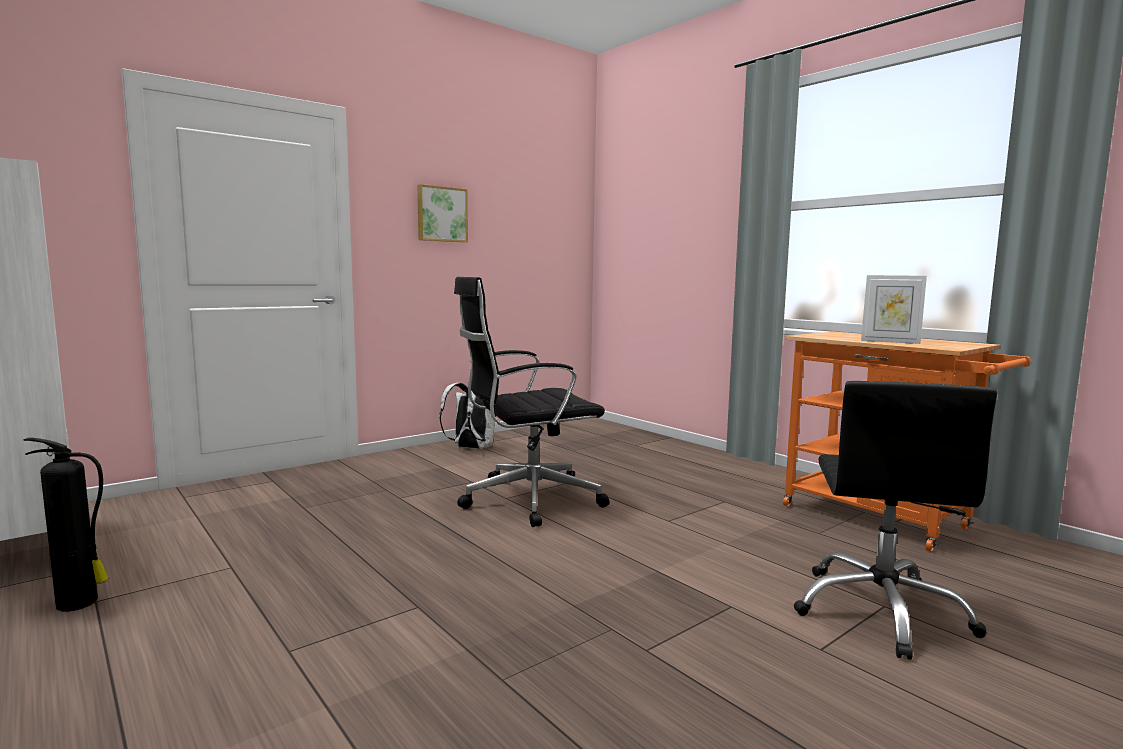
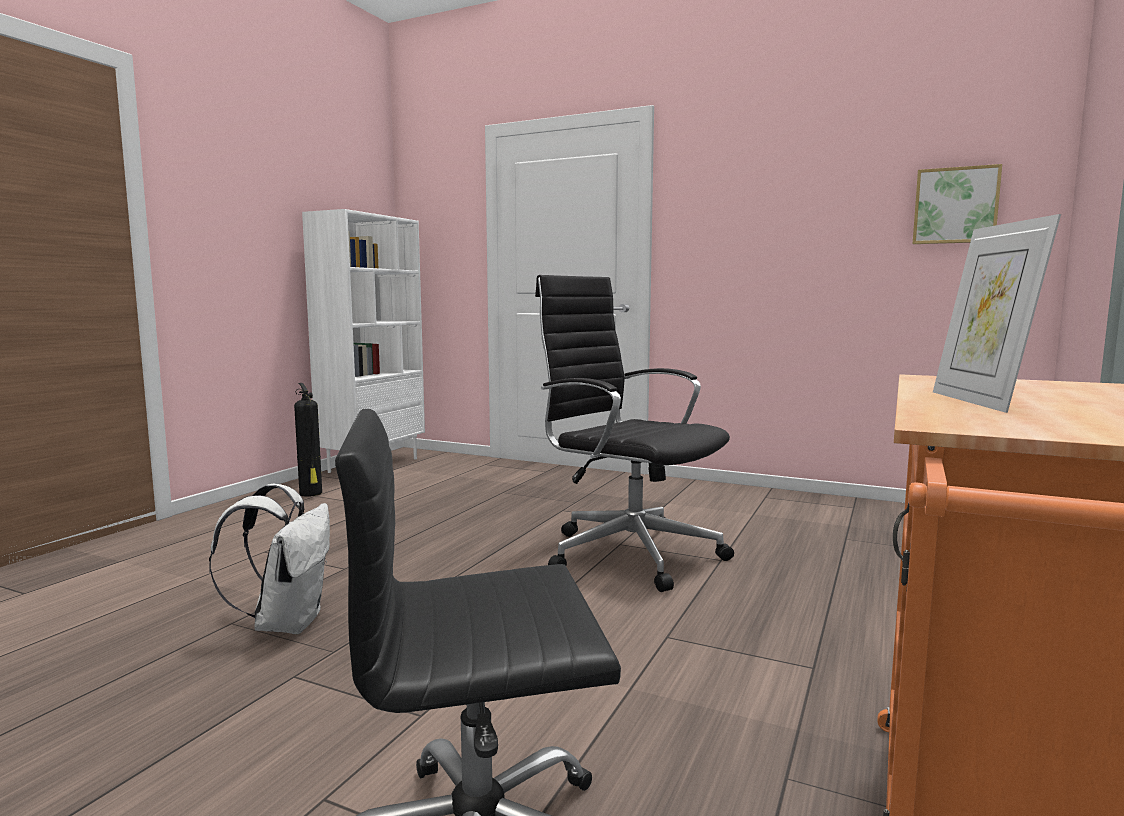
camera: 65 degrees right, 0 degrees up
picture [417,184,468,242] -> picture moved to [913,164,1002,244]
white backpack [439,383,496,449] -> white backpack moved to [209,483,330,634]

